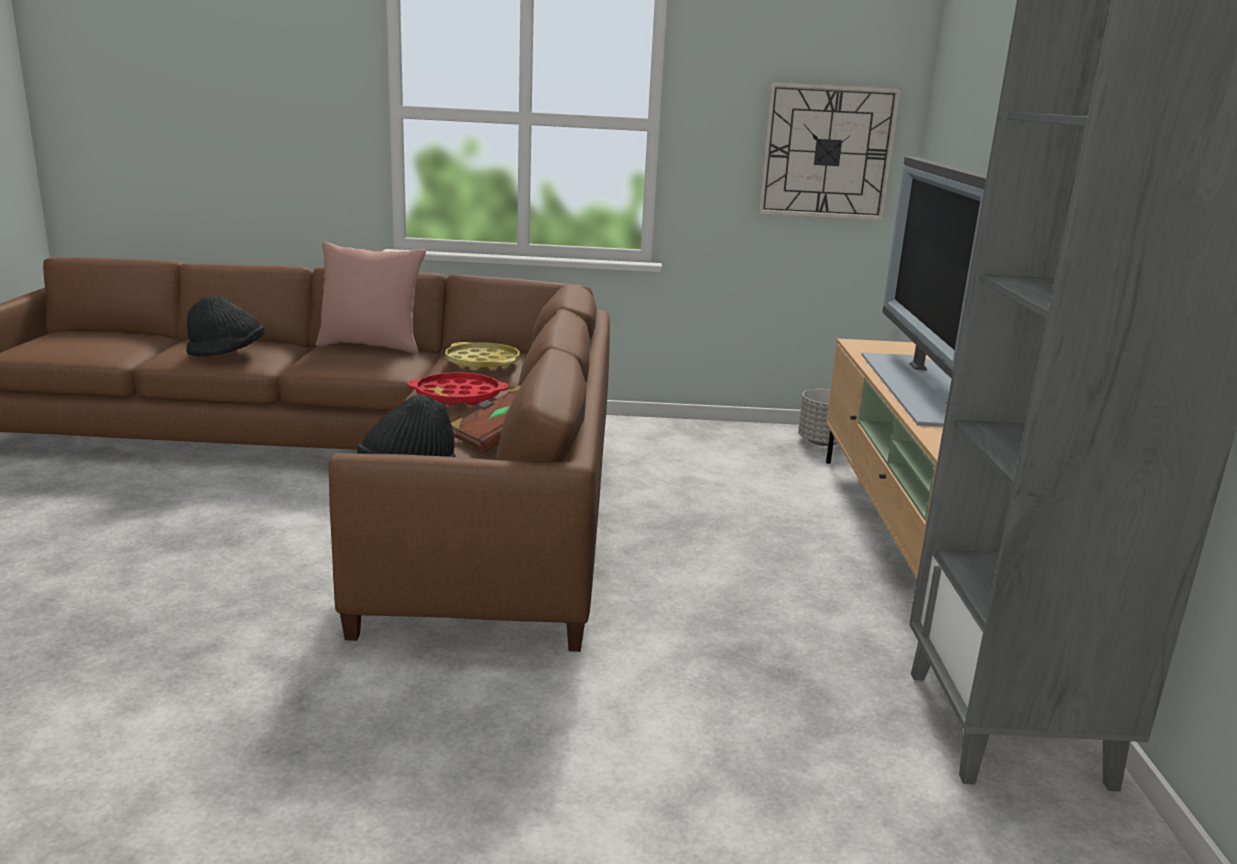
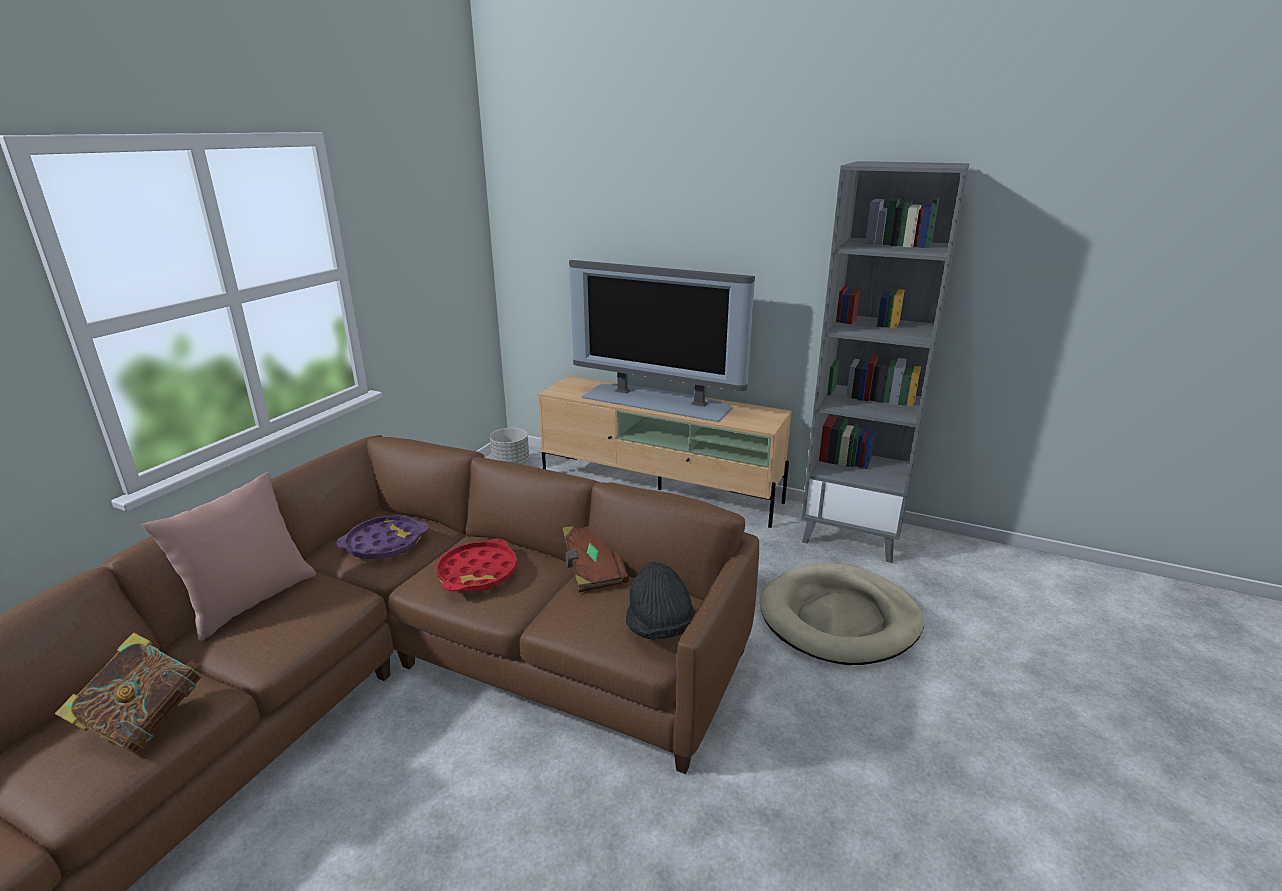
camera: 65 degrees left, 5 degrees up
black hat [186,295,264,356] -> book [55,633,201,754]
yellow tray [445,342,520,371] -> purple tray [337,516,429,559]
wall clock [758,82,901,221] -> none
none -> beige dog bed [760,563,924,665]

